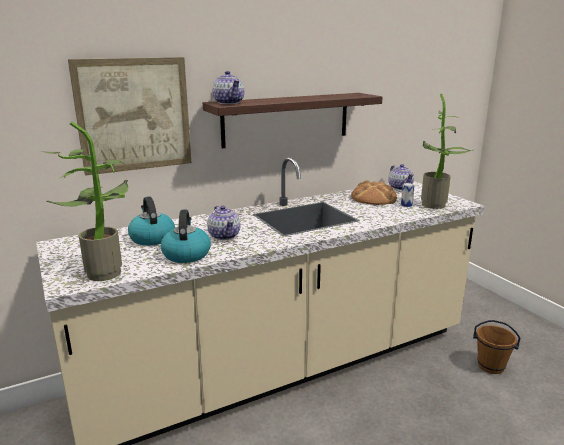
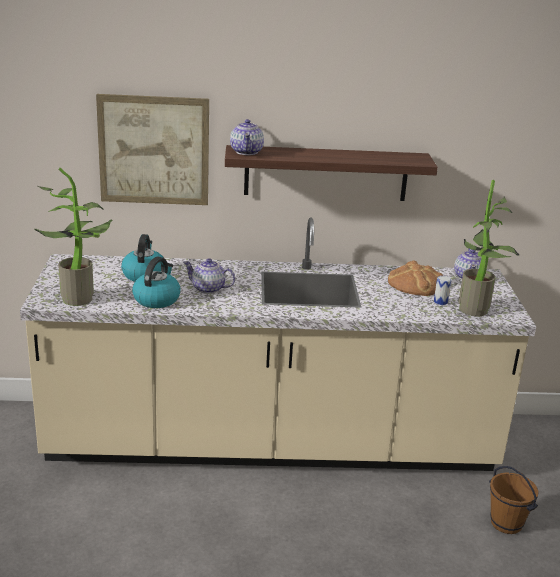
camera: 25 degrees right, 5 degrees up
teapot [207,206,241,240] -> teapot turned 105 degrees clockwise [183,258,235,294]

